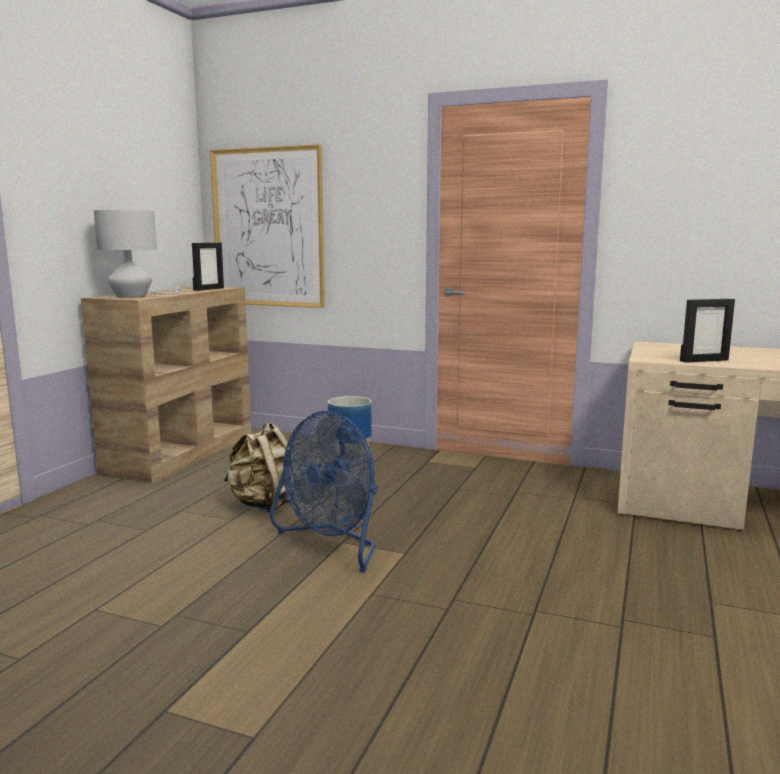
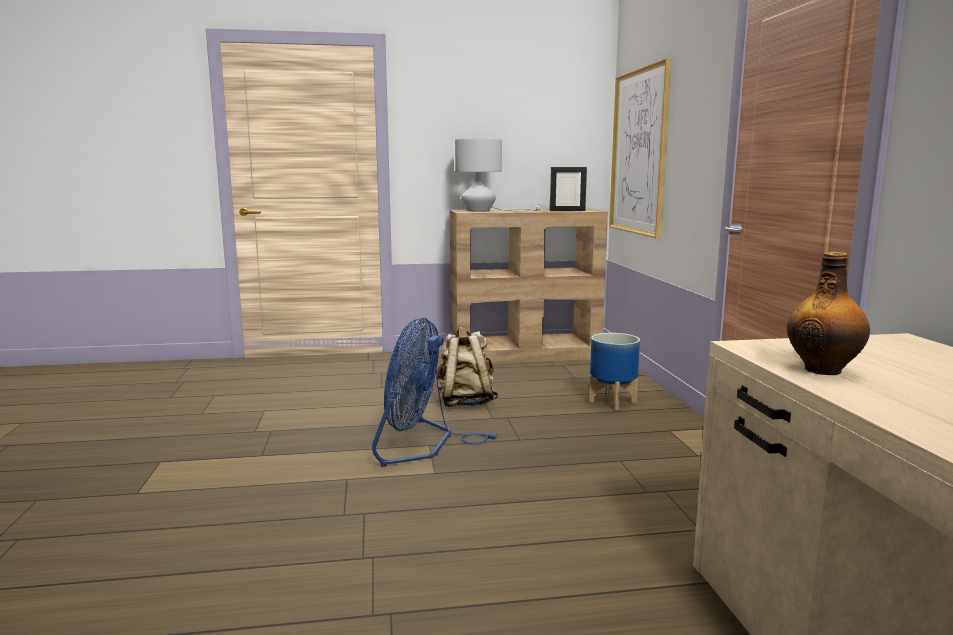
camera: 60 degrees right, 0 degrees up
picture frame [680,299,735,363] -> bottle [787,252,870,375]

